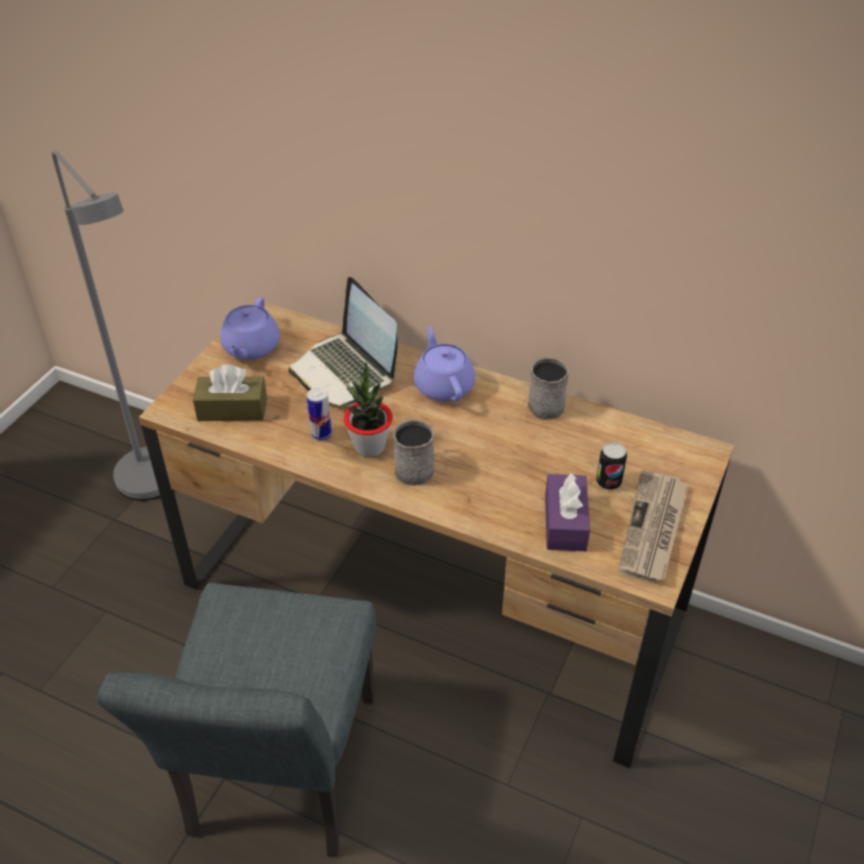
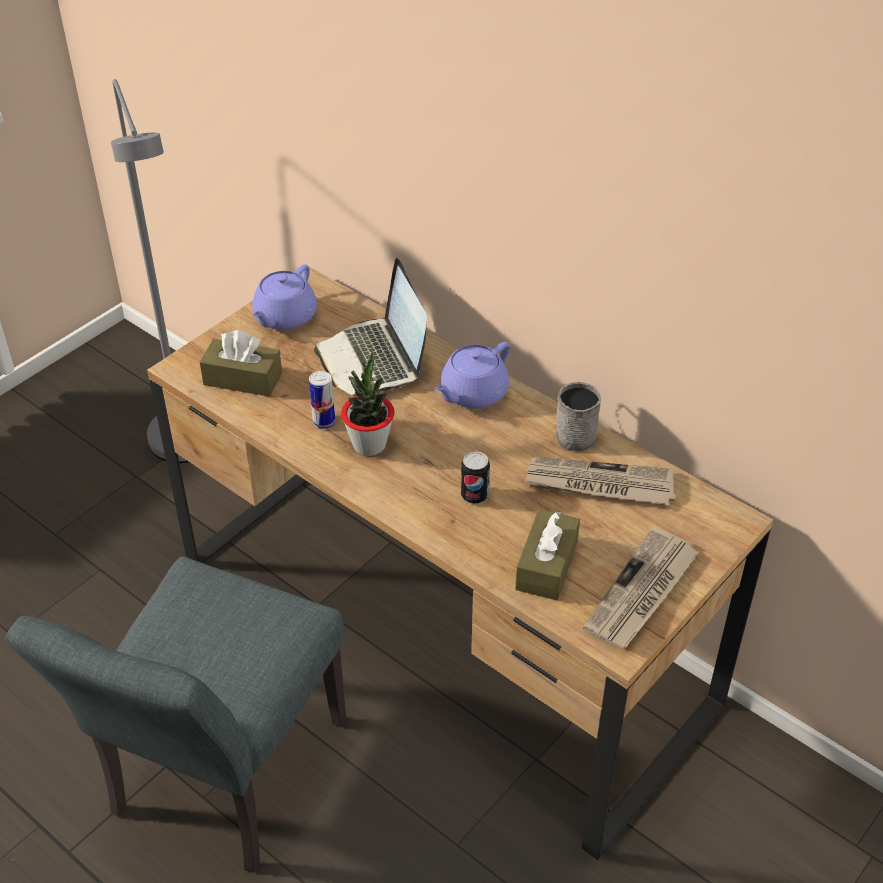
camera: 15 degrees right, 0 degrees up
grey mug [393,419,434,486] -> none
purple teapot [414,326,475,401] -> purple teapot turned 135 degrees counterclockwise [435,342,510,409]
purple tissue box [545,473,590,551] -> brown tissue box [515,509,580,600]
can [596,442,627,490] -> can moved to [461,451,490,504]
none -> newspaper [525,456,675,505]

